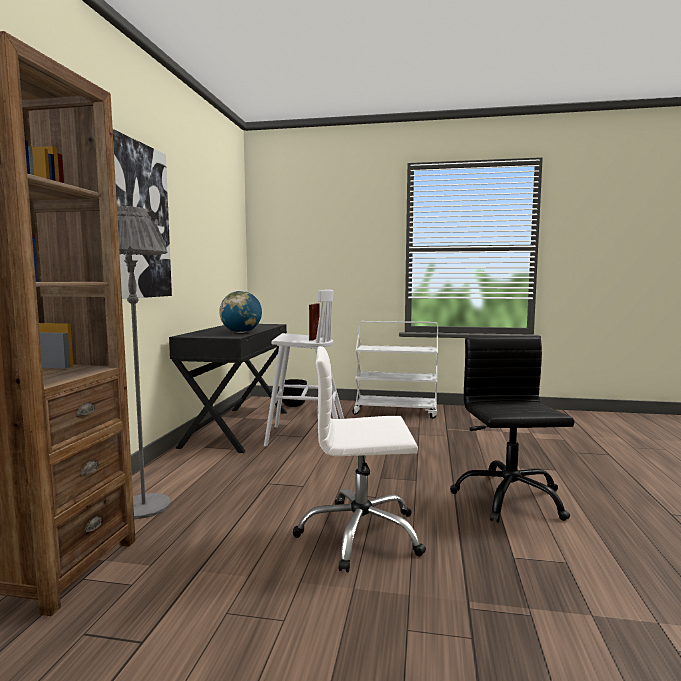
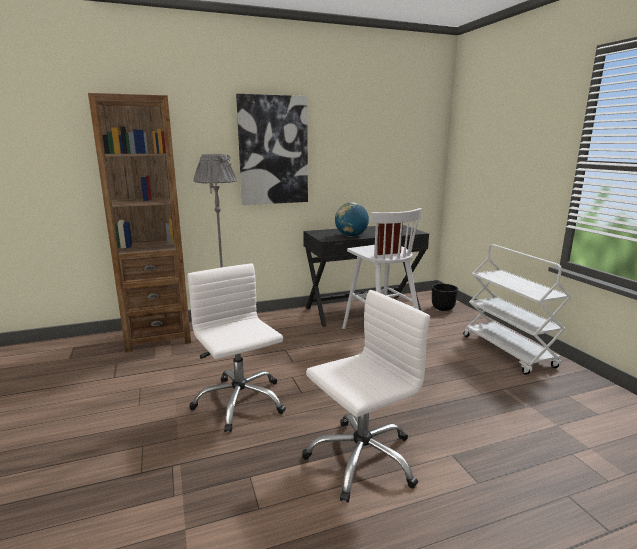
camera: 60 degrees right, 10 degrees up
black office chair [450,337,575,523] -> white office chair [302,290,430,503]

